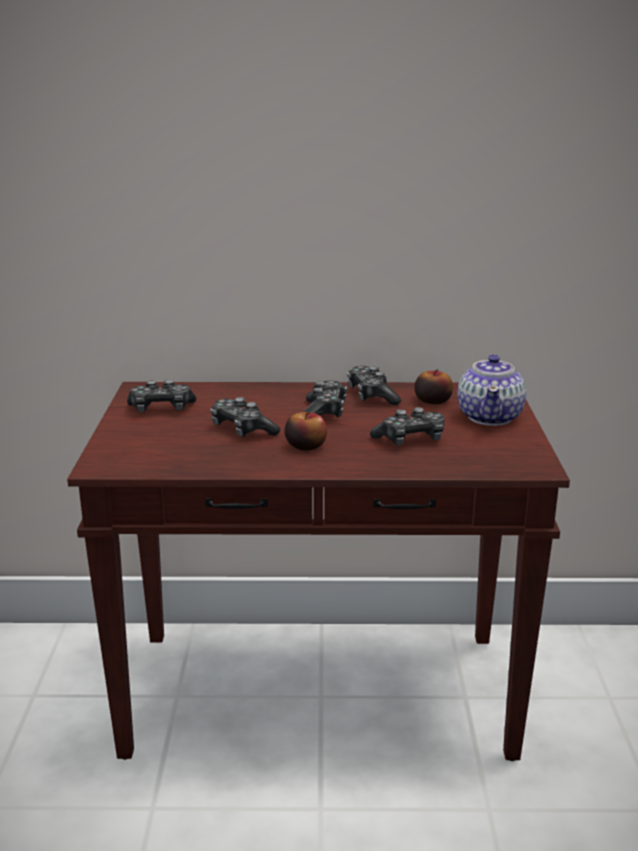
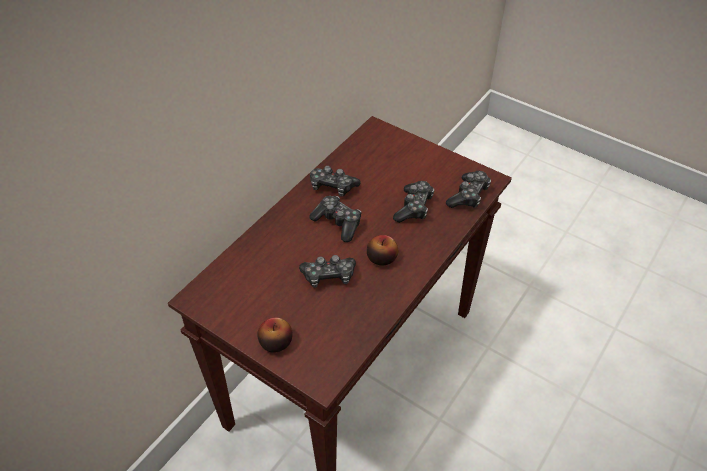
camera: 55 degrees left, 25 degrees up
game controller [127,379,196,412] -> game controller moved to [446,171,491,208]
apple [414,369,453,404] -> apple moved to [258,318,293,352]
teapot [458,354,526,426] -> none

